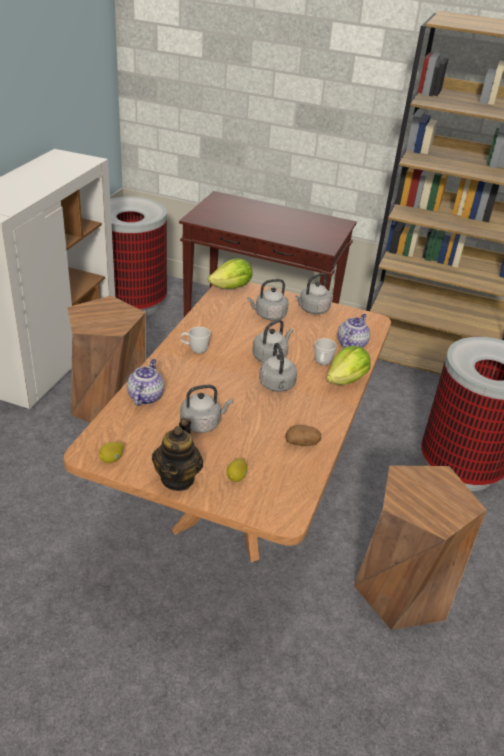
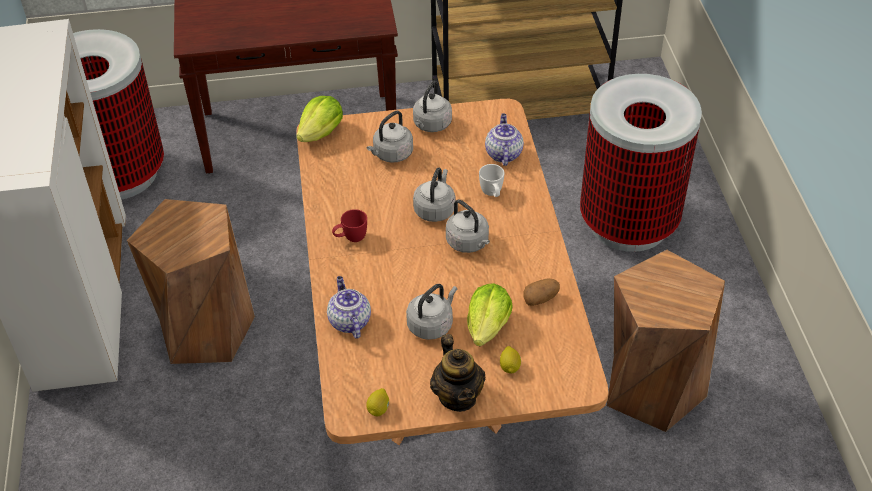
camera: 25 degrees left, 10 degrees up
white mug [180,327,210,354] -> red mug [332,209,367,242]
lettuce [326,346,371,385] -> lettuce moved to [467,283,513,346]

